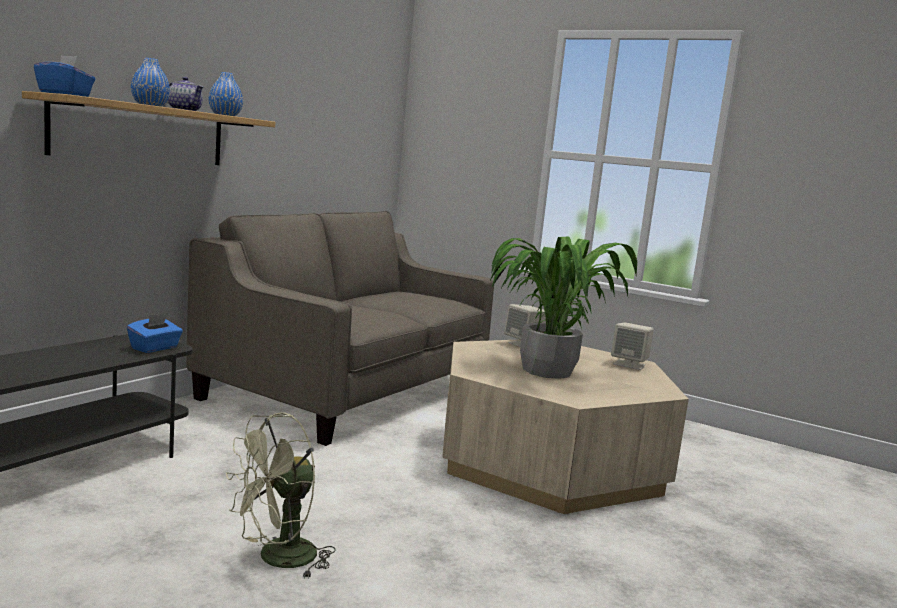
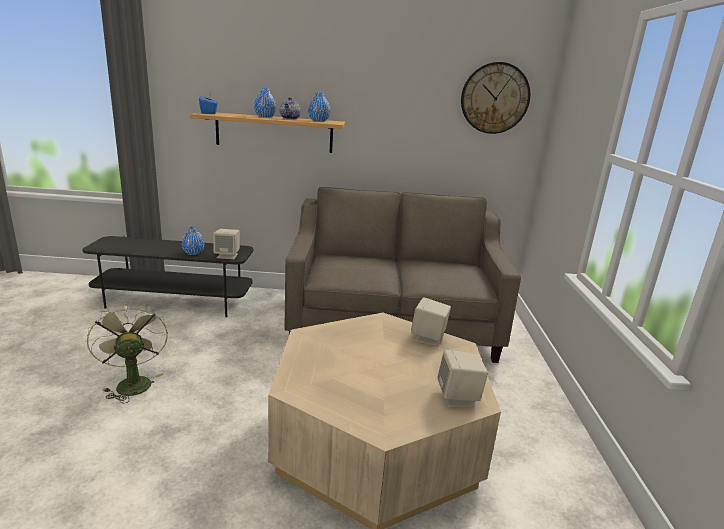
camera: 60 degrees right, 10 degrees up
blue tissue box [127,313,183,353] -> beige speaker [213,229,240,259]
green fan [226,412,336,579] -> green fan turned 45 degrees clockwise [87,302,168,403]
potted plant [489,236,637,379] -> none
none -> blue vase [182,227,205,255]
none -> wall clock [461,62,530,134]

